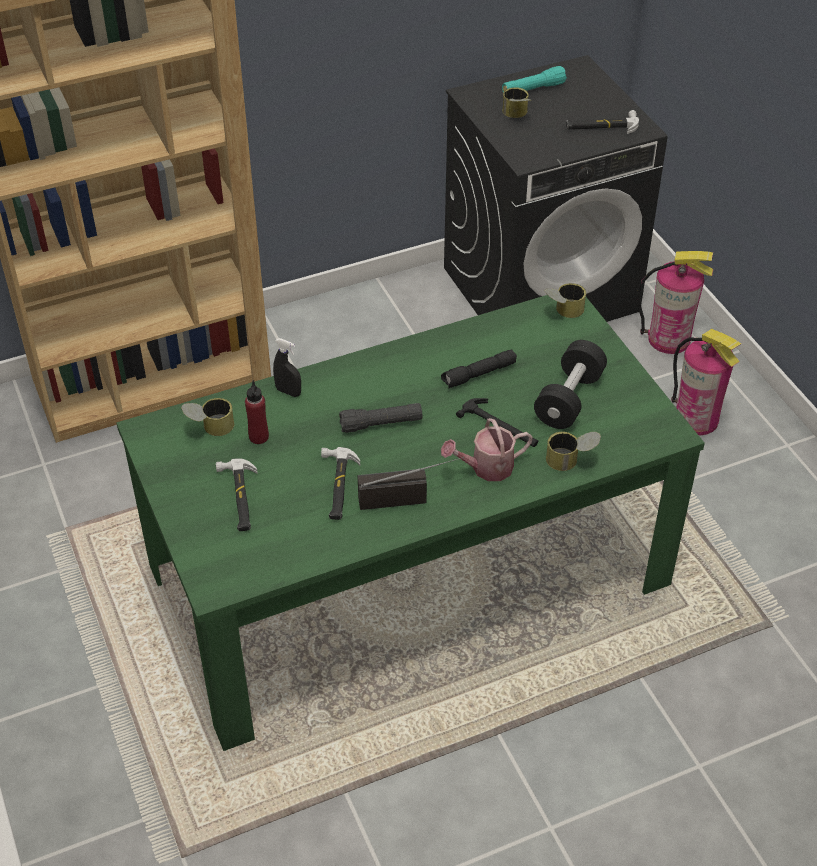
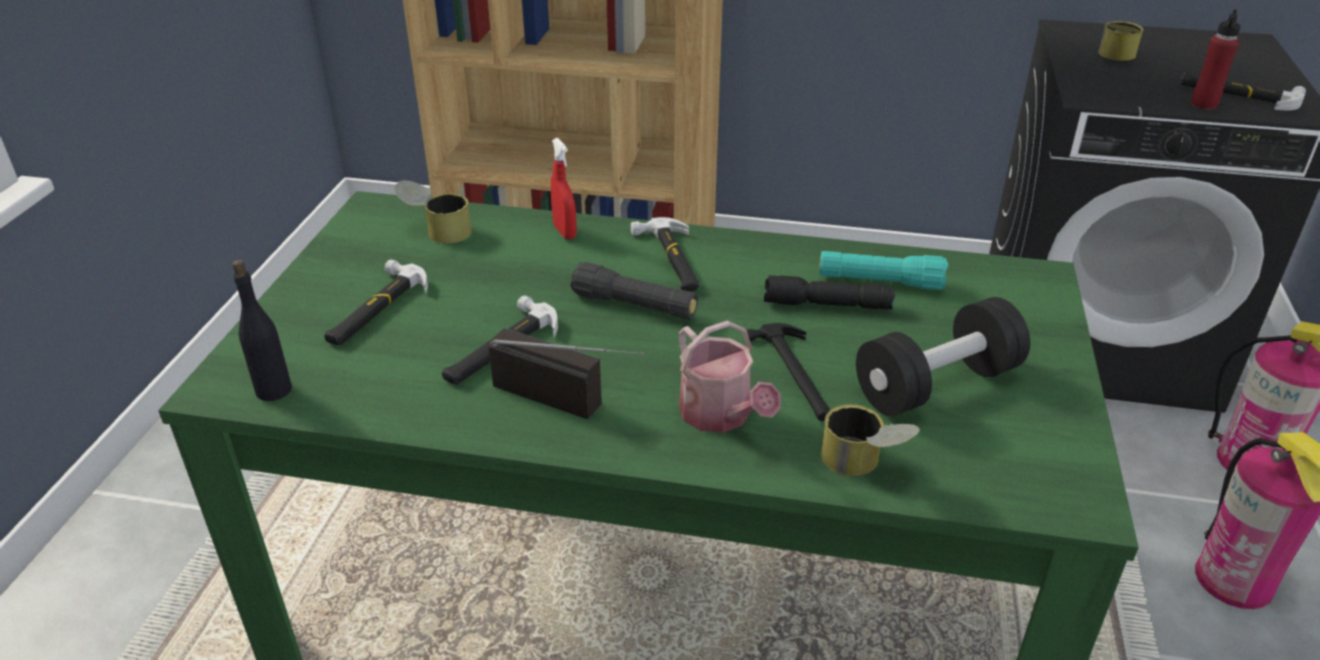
camera: 35 degrees right, 10 degrees down
red bottle [245,380,269,444] -> red bottle moved to [1191,9,1241,110]
black spray bottle [273,338,301,397] -> red spray bottle [551,138,577,239]
watering can [441,418,533,481] -> watering can turned 135 degrees counterclockwise [679,321,781,433]
turquoise flashlight [502,66,567,93] -> turquoise flashlight moved to [819,251,948,290]
can [545,283,586,318] -> none
none -> black bottle [232,260,292,401]
none -> hammer [630,217,699,292]

